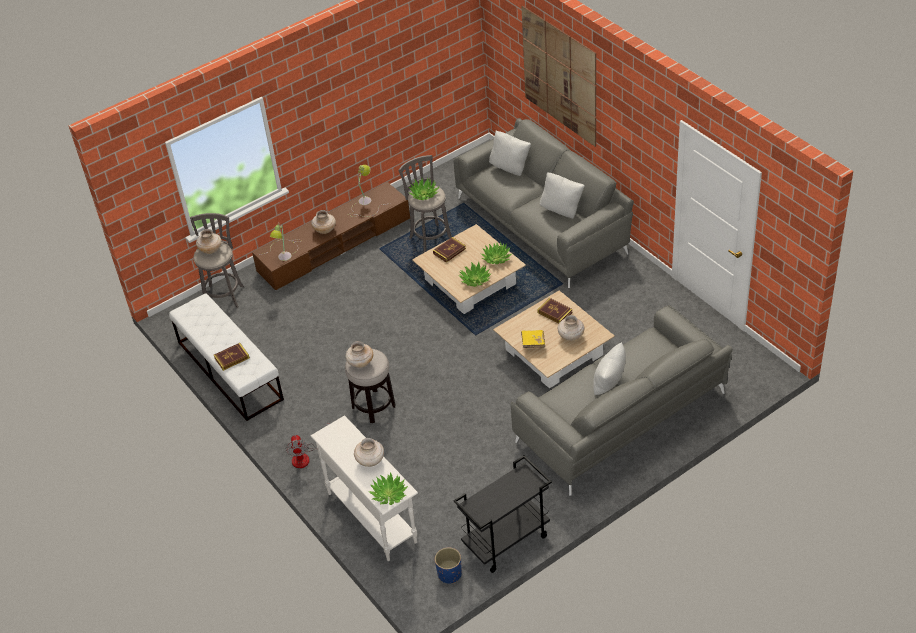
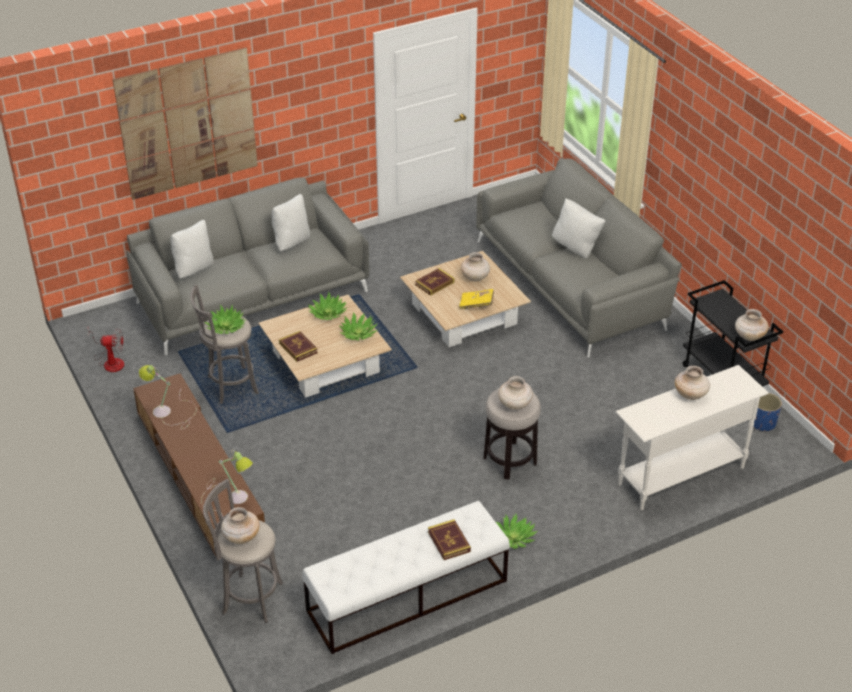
camera: 85 degrees left, 5 degrees down
fan [285,423,330,468] -> fan moved to [87,328,124,372]
beige vase [311,210,336,234] -> beige vase moved to [735,309,769,341]
potted plant [369,472,408,505] -> potted plant moved to [496,514,537,549]

